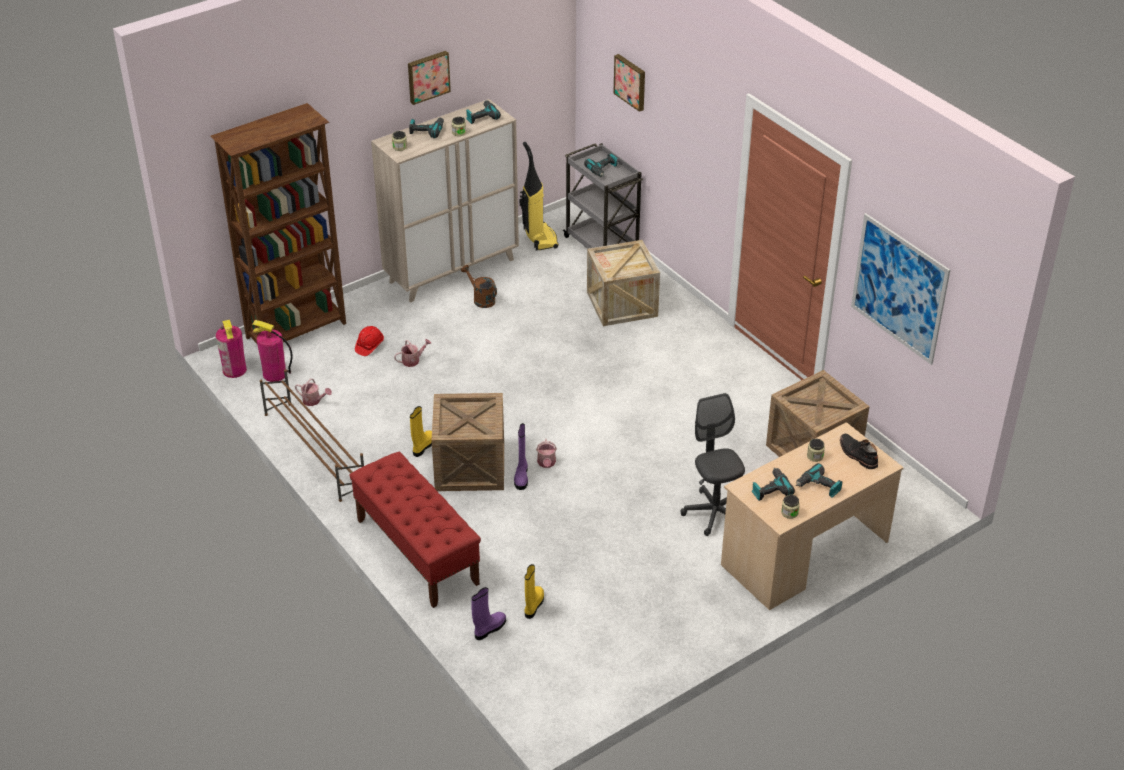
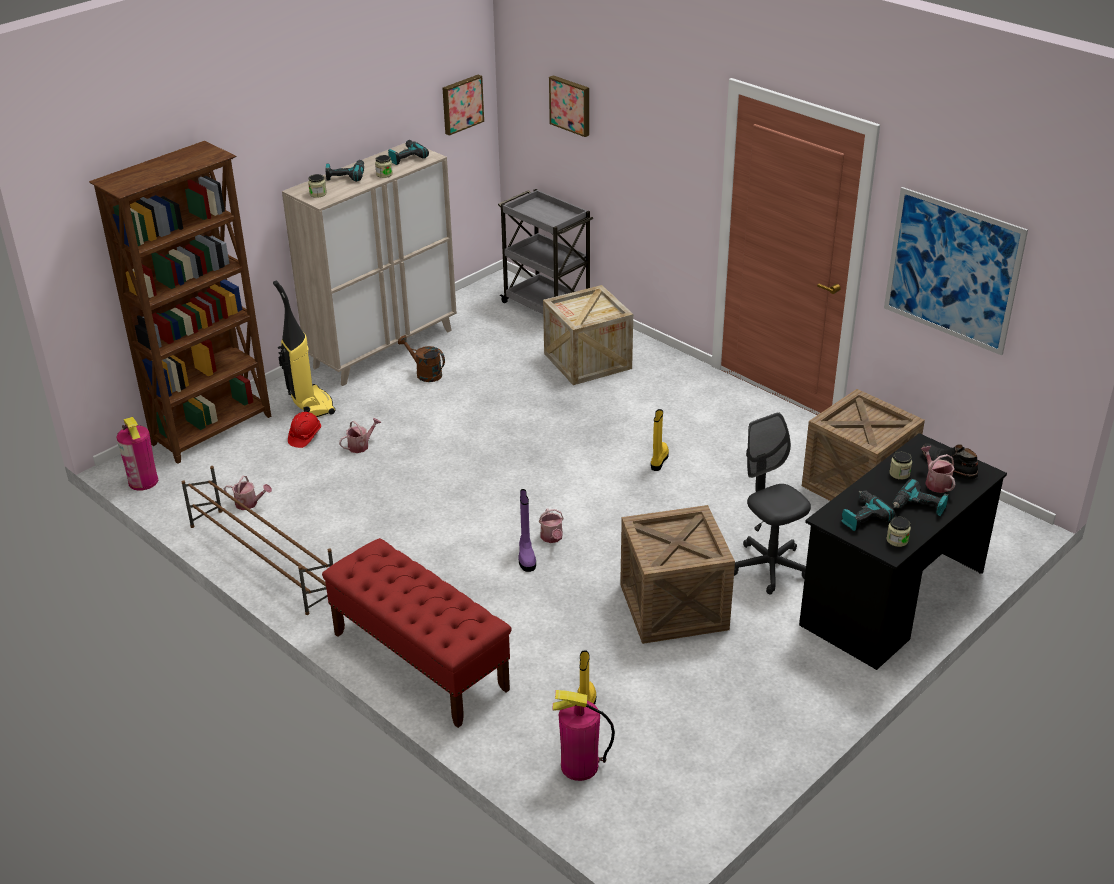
camera: 10 degrees left, 5 degrees down
fire extinguisher [252,320,293,382] -> fire extinguisher moved to [552,690,615,781]
picture [408,51,451,105] -> picture moved to [443,75,484,136]
yellow boot [410,406,432,457] -> yellow boot moved to [651,409,669,471]
crate [431,393,504,491] -> crate moved to [620,505,735,644]
purple boot [471,587,506,640] -> none
vacuum cleaner [520,142,559,250] -> vacuum cleaner moved to [273,280,335,417]
power drill [584,153,618,177] -> none
beige desk [721,422,904,610] -> black desk [799,433,1007,670]
none -> watering can [921,446,955,493]

